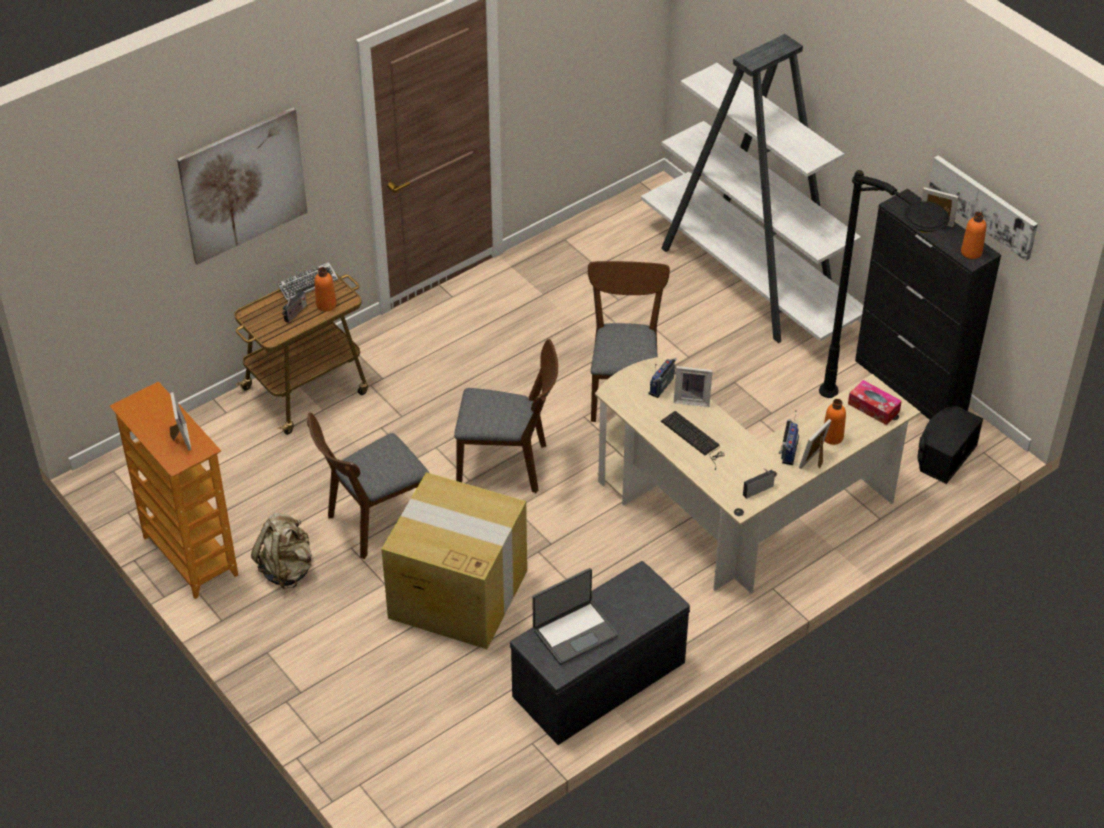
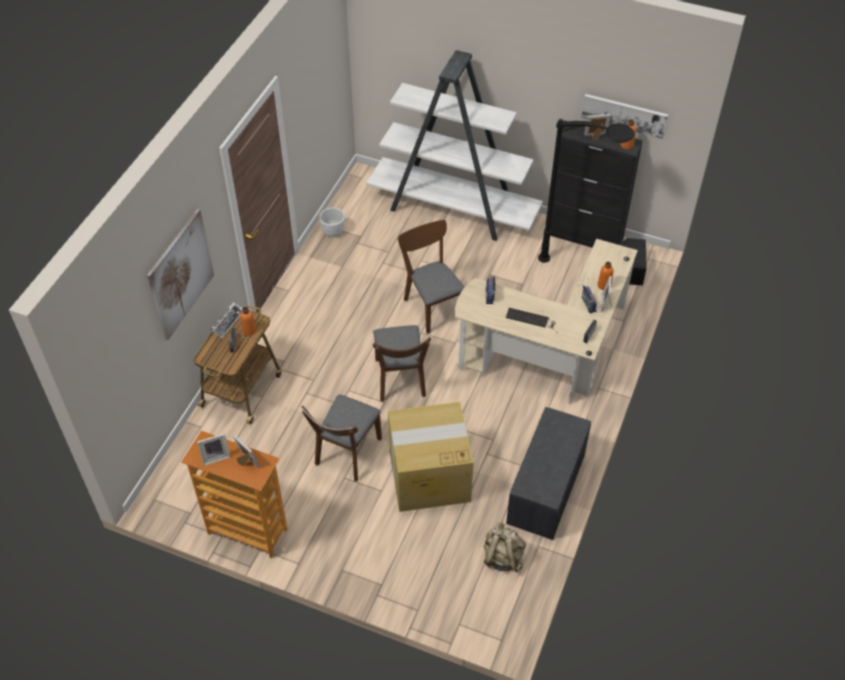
camera: 30 degrees left, 5 degrees up
beige backpack [251,513,312,589] -> beige backpack moved to [483,522,526,573]
brown chair [454,339,558,493] -> brown chair turned 105 degrees clockwise [373,325,431,402]
laptop [532,568,618,665] -> none
picture frame [674,366,713,407] -> picture frame moved to [197,433,231,466]
tissue box [848,380,902,425] -> none
none -> white planter [320,208,345,237]

